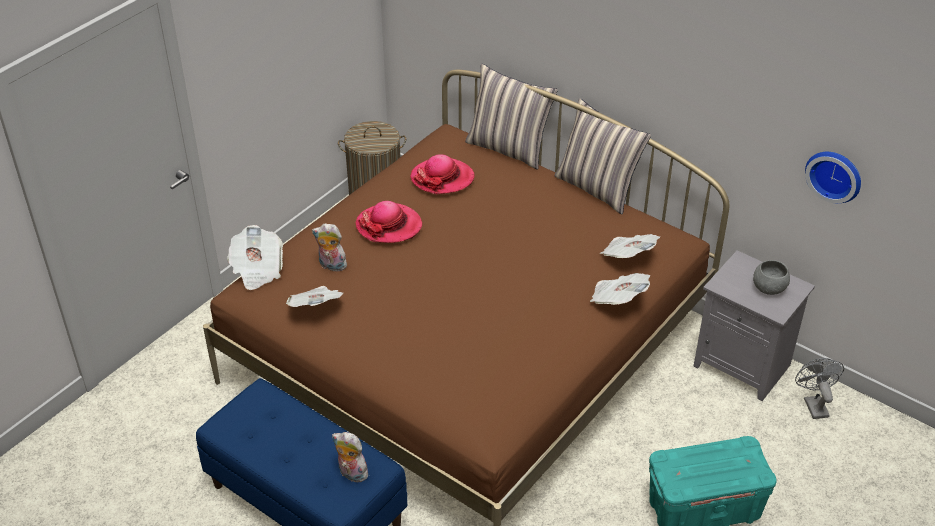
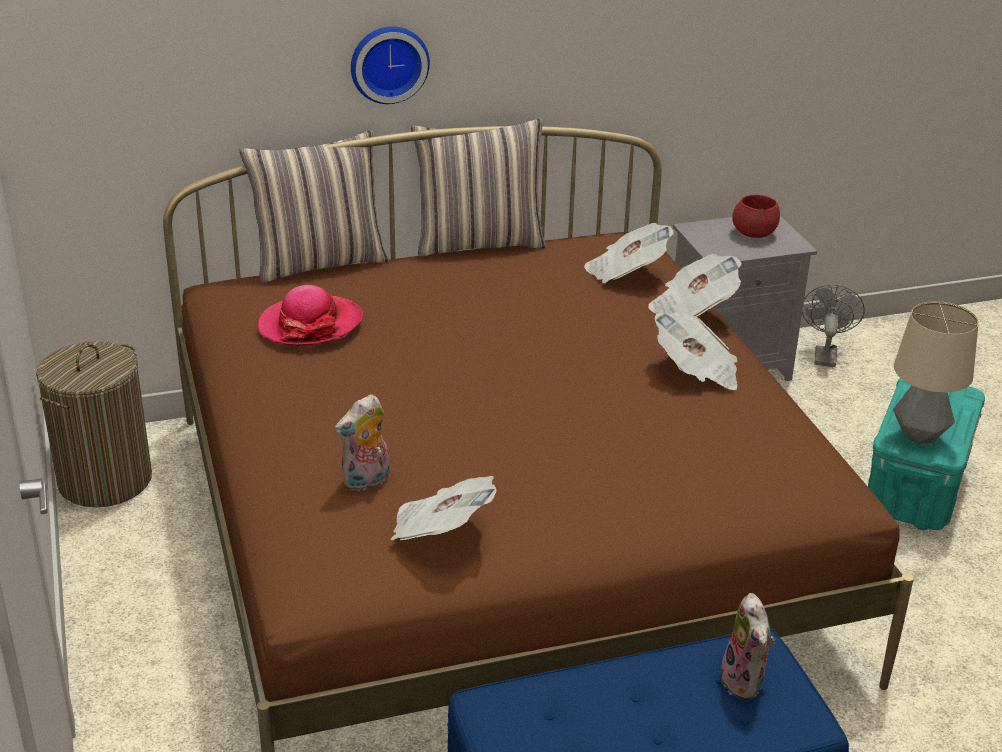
camera: 55 degrees left, 10 degrees down
newspaper [227,225,283,290] -> newspaper moved to [655,312,738,390]
plush toy [332,432,368,482] -> plush toy turned 75 degrees counterclockwise [721,593,775,699]
hat [356,201,422,243] -> none
grey bowl [753,260,790,295] -> red bowl [732,195,780,238]
grey fan [795,358,844,419] -> grey fan turned 75 degrees clockwise [802,285,865,367]
wall clock [805,152,861,203] -> wall clock moved to [351,26,430,104]
none -> table lamp [893,301,979,444]

